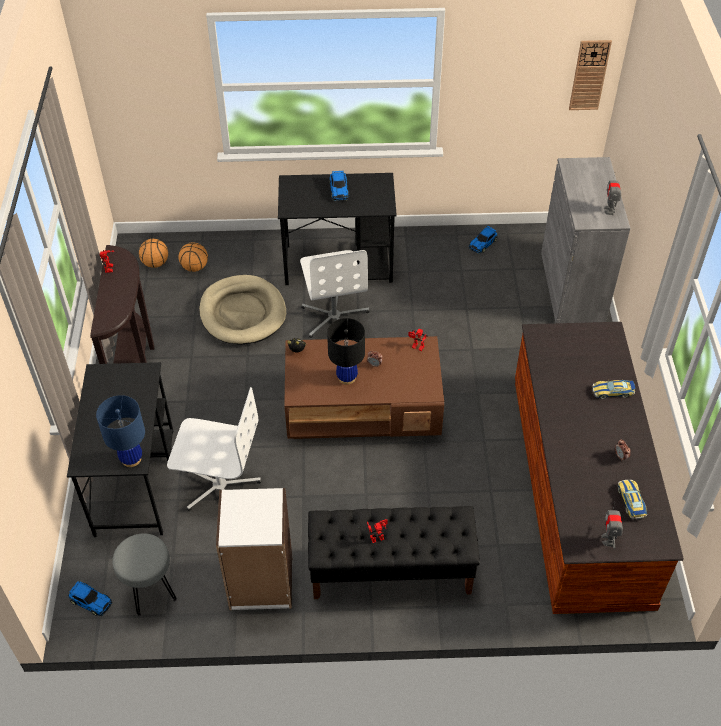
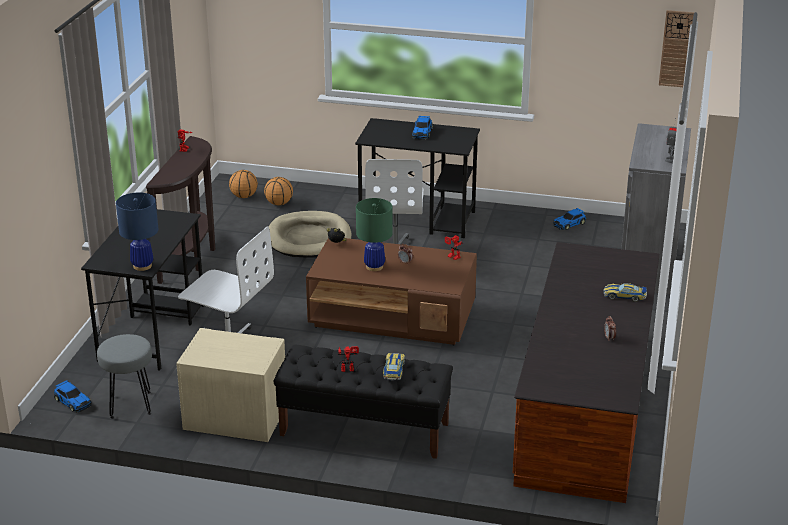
camera: 15 degrees right, 20 degrees down
white bookcase [216,488,292,610] -> beige nightstand [176,328,285,442]
black table lamp [327,318,365,385] -> green table lamp [356,198,393,271]
toy robot [601,507,623,549] -> none
toy car [618,479,647,519] -> toy car moved to [383,353,405,380]

